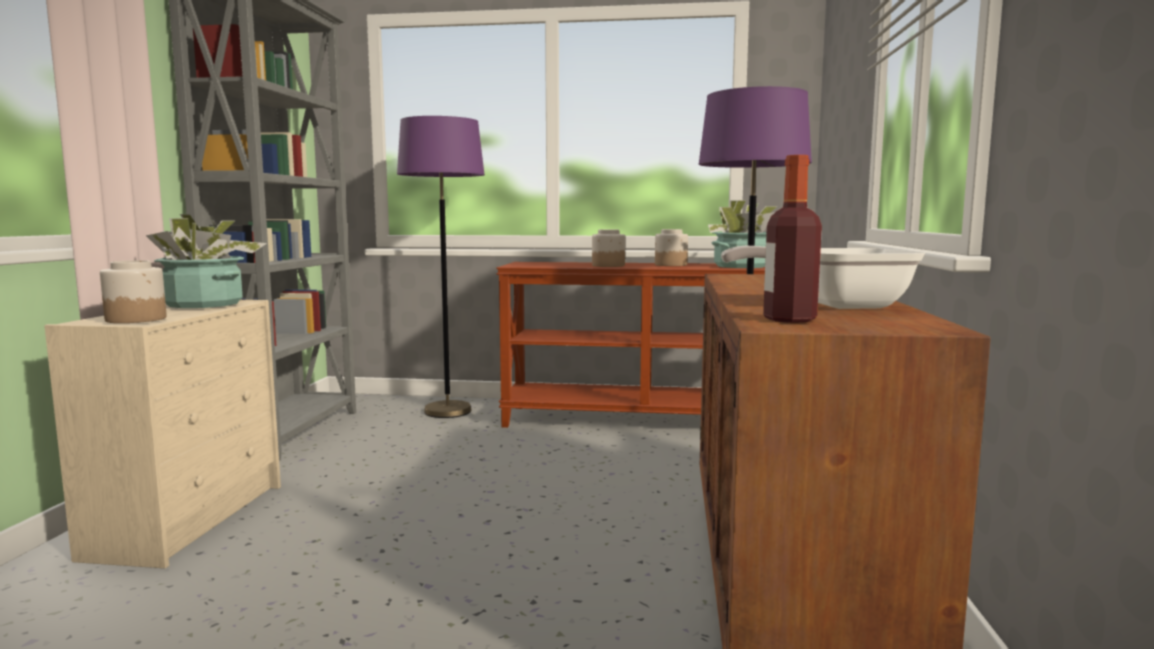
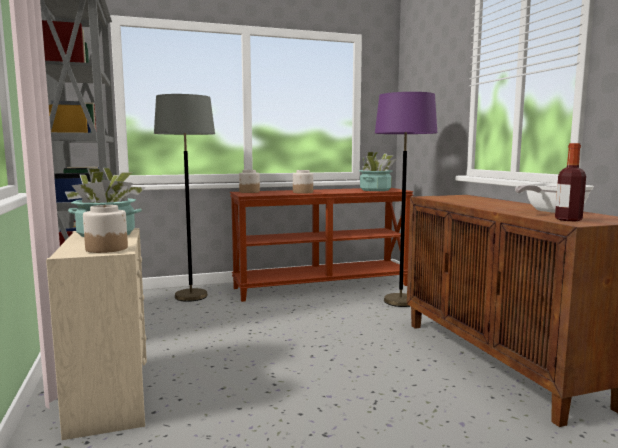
camera: 25 degrees left, 0 degrees up
purple floor lamp [397,116,485,418] -> grey floor lamp [154,94,215,302]
jar [655,229,688,266] -> jar moved to [239,170,260,193]

